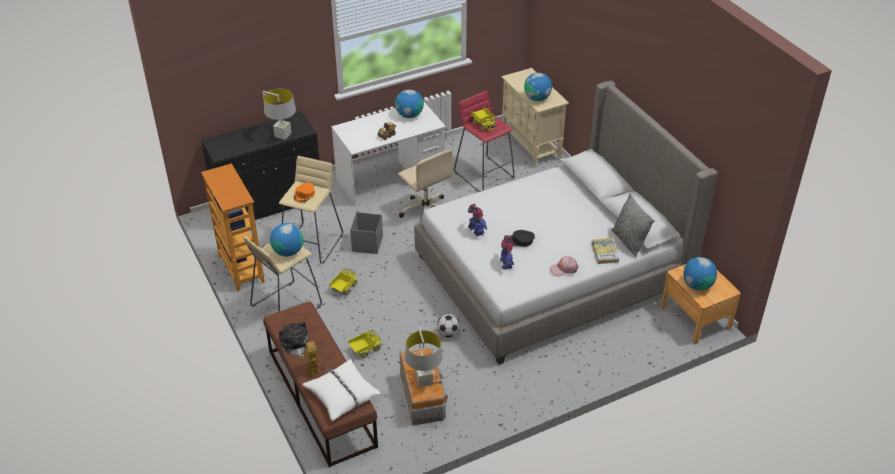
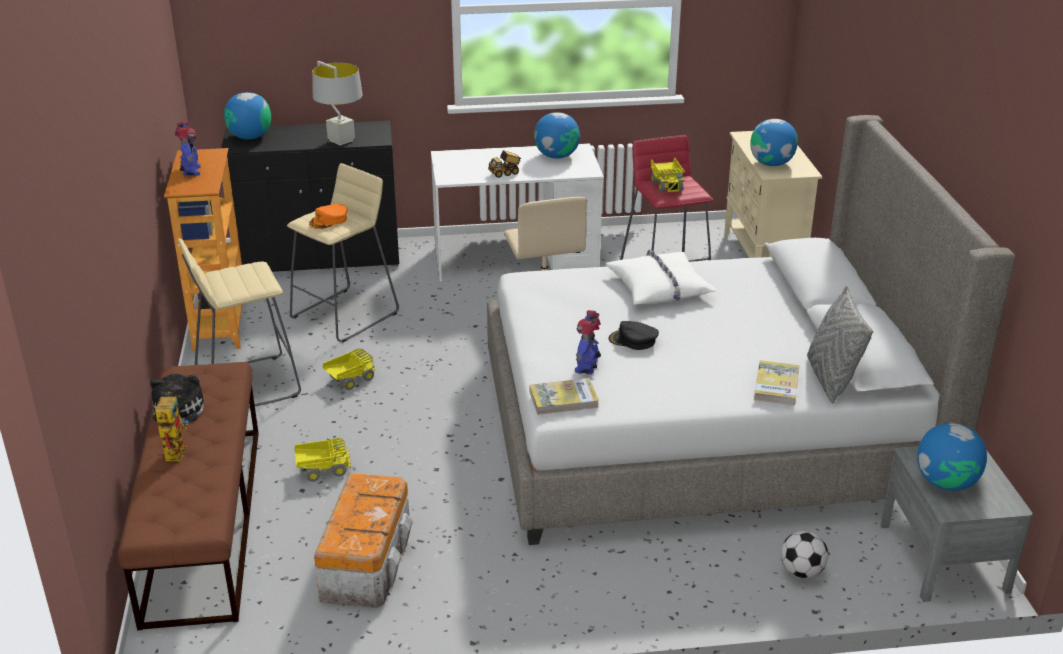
camera: 20 degrees right, 10 degrees down
globe [270,223,303,256] -> globe moved to [224,92,271,139]
white pillow [302,359,381,421] -> white pillow moved to [606,249,716,305]
grey storage box [350,212,383,254] -> none
grey table lamp [405,326,443,387] -> none
football [437,314,460,338] -> football moved to [781,531,828,578]
toy robot [468,204,487,236] -> toy robot moved to [175,121,201,176]
pink cap [550,256,579,277] -> none
brown nightstand [661,264,741,344] -> grey nightstand [881,446,1033,601]
none -> book [530,378,599,415]

